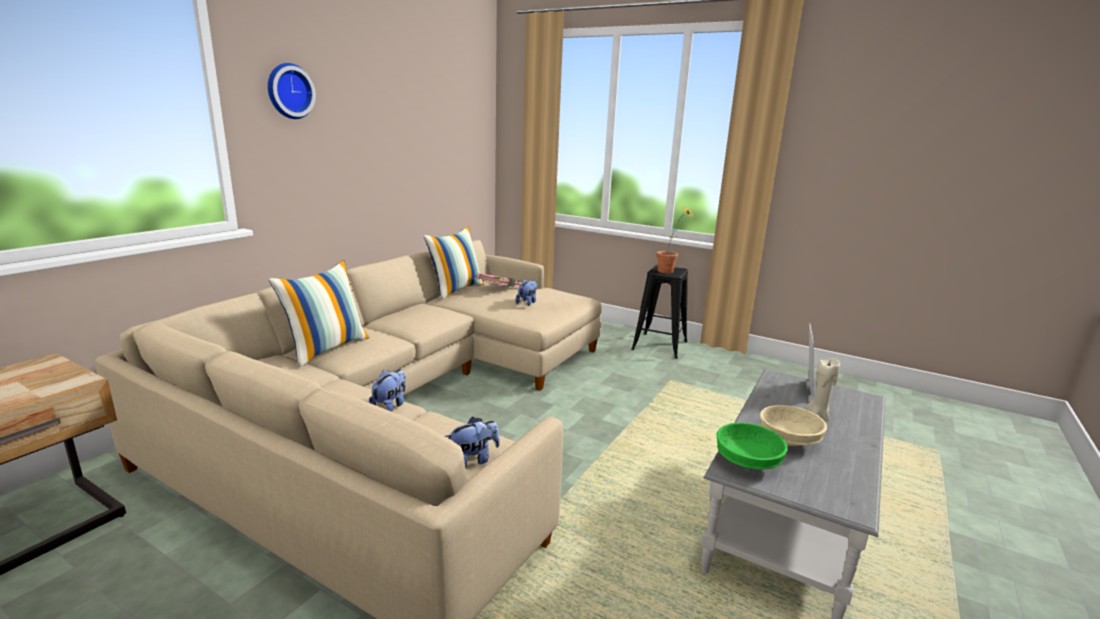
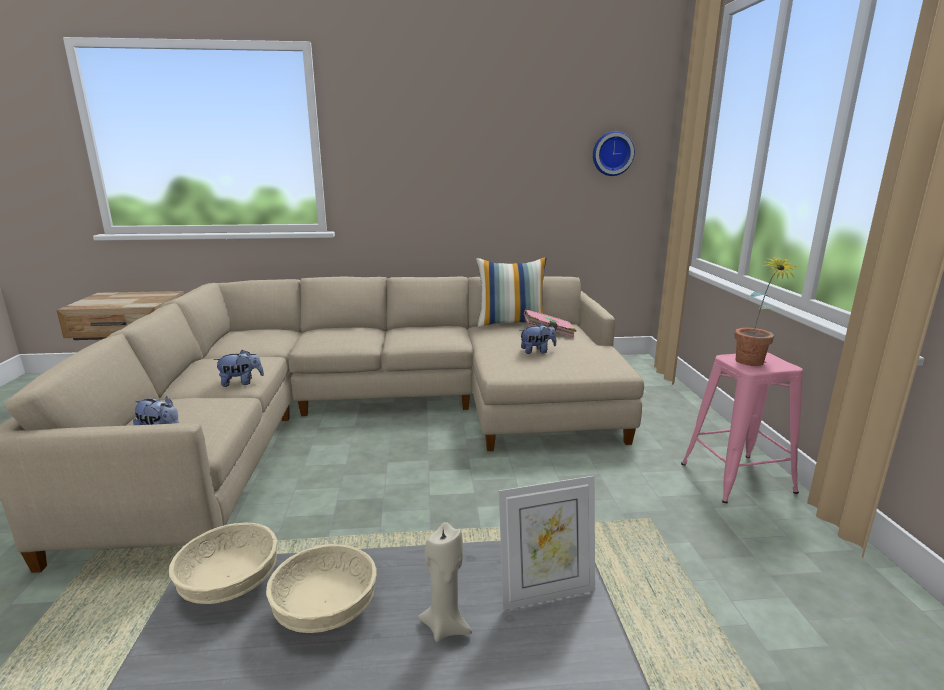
camera: 55 degrees right, 0 degrees up
wall clock [268,63,316,119] -> wall clock moved to [593,131,635,176]
pillow [269,260,369,367] -> none
black stool [631,265,688,359] -> pink stool [681,353,803,503]
green bowl [717,423,788,470] -> beige bowl [169,523,277,604]

